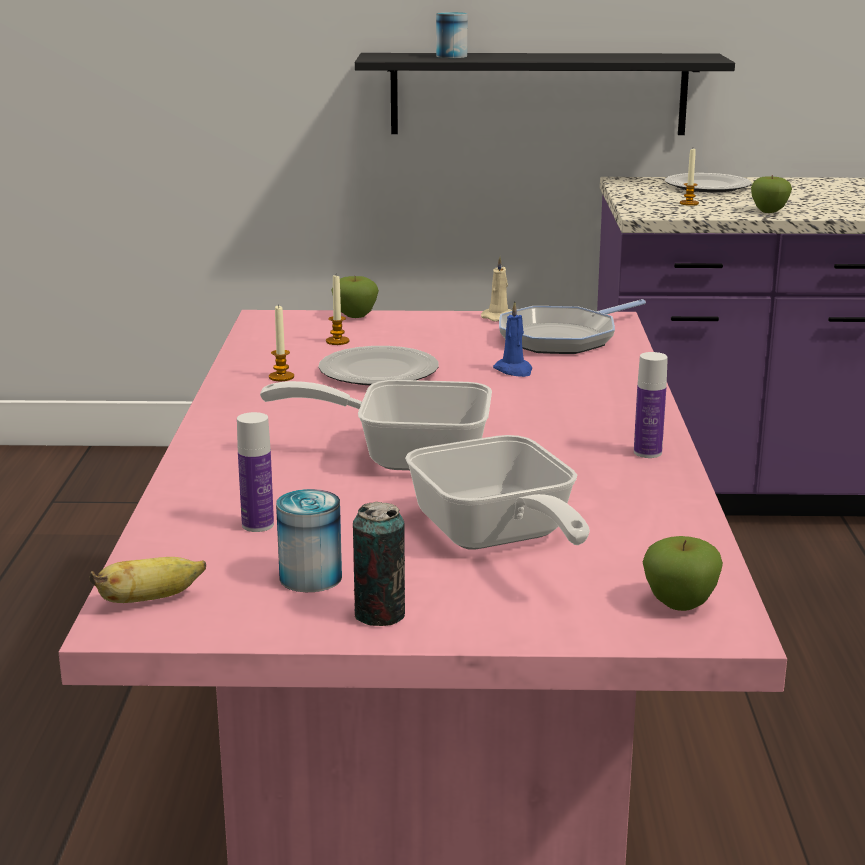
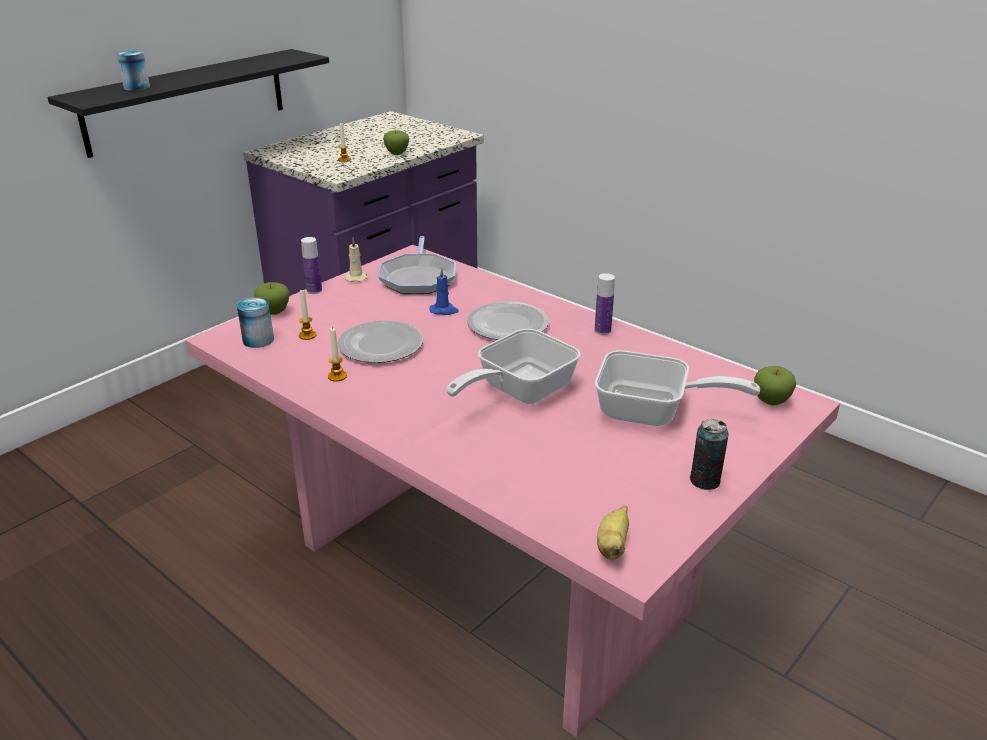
camera: 50 degrees left, 10 degrees up
bottle [237,412,274,532] -> bottle moved to [301,237,322,294]
can [276,489,342,592] -> can moved to [237,297,274,348]
plate [665,173,752,192] -> plate moved to [467,301,549,340]

